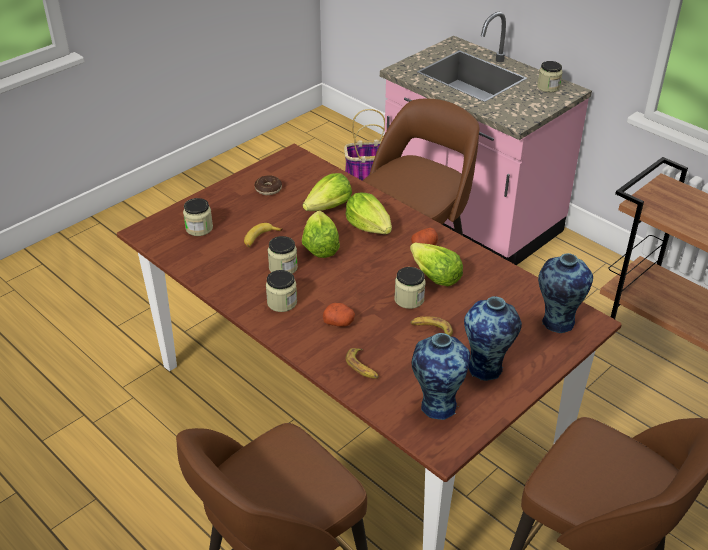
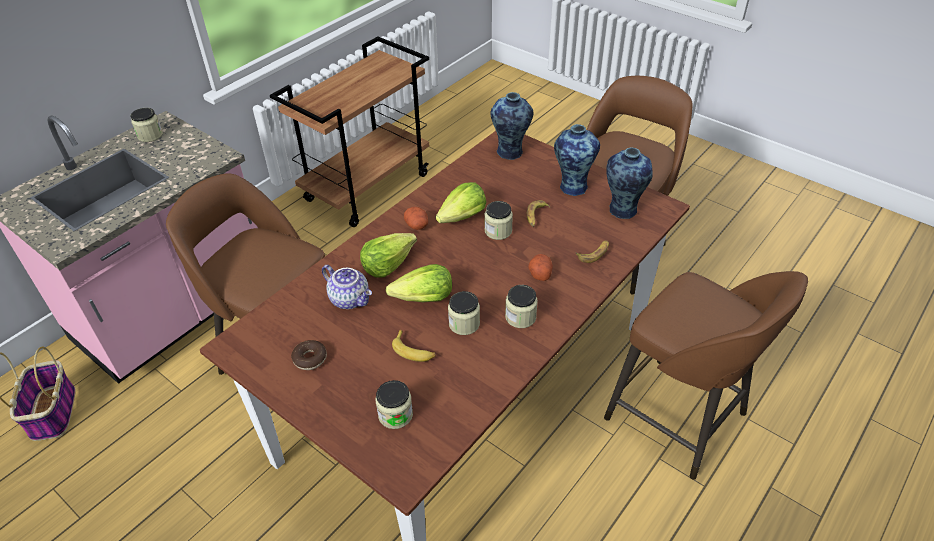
camera: 95 degrees left, 5 degrees up
lettuce [303,173,352,211] -> teapot [322,265,372,309]

